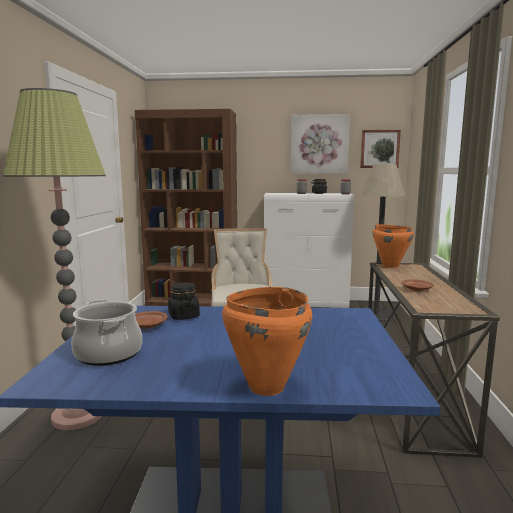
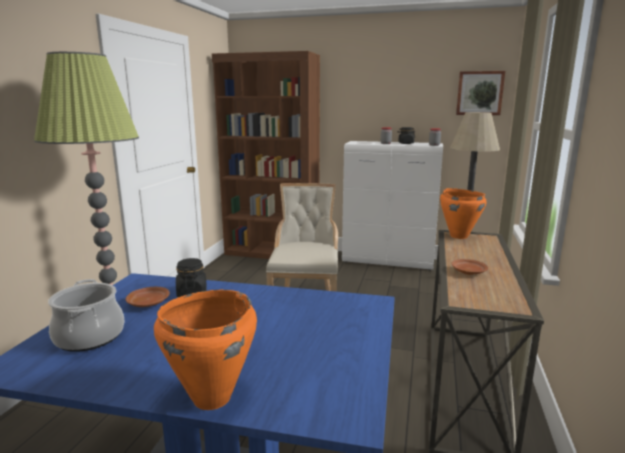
camera: 10 degrees right, 5 degrees up
picture [290,114,350,174] -> none

